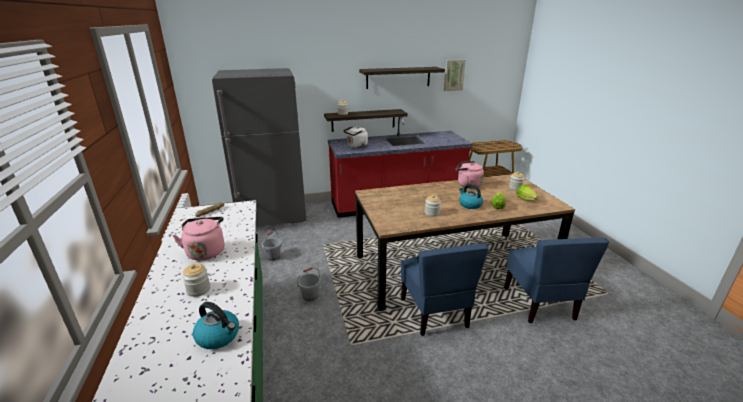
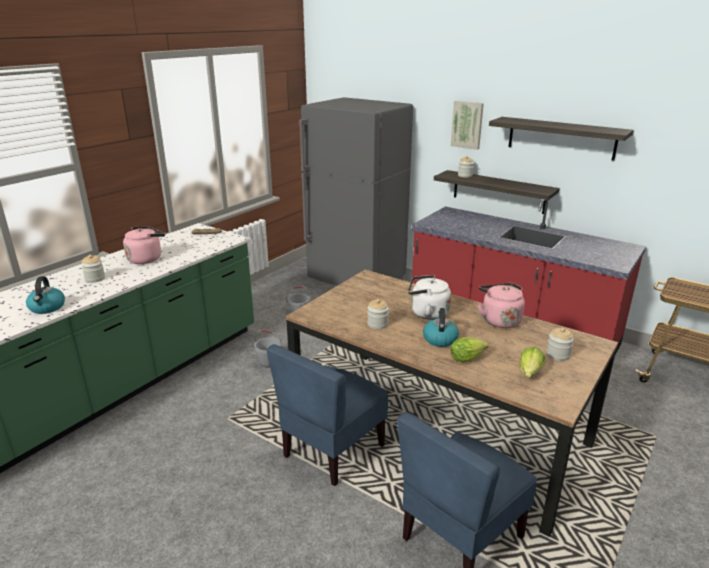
camera: 50 degrees right, 0 degrees up
white kettle [343,126,368,148] -> white kettle moved to [408,275,451,320]
picture [444,60,466,91] -> picture moved to [451,101,484,150]

